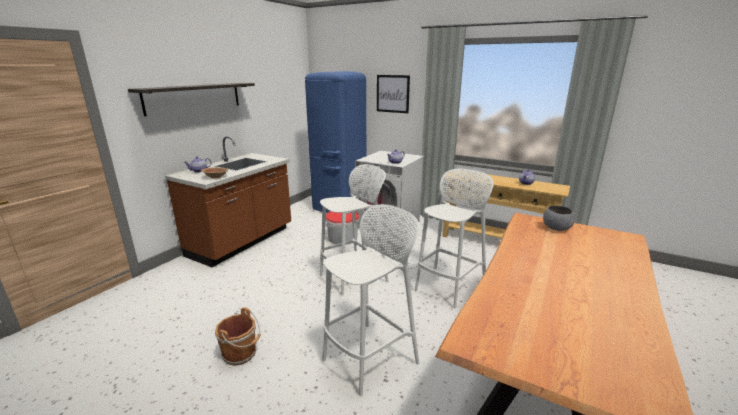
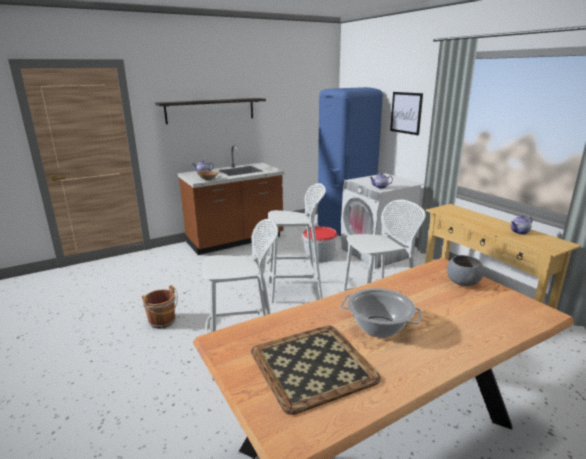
camera: 30 degrees right, 0 degrees up
none -> tray [251,326,381,415]
none -> cooking pot [341,288,422,338]

